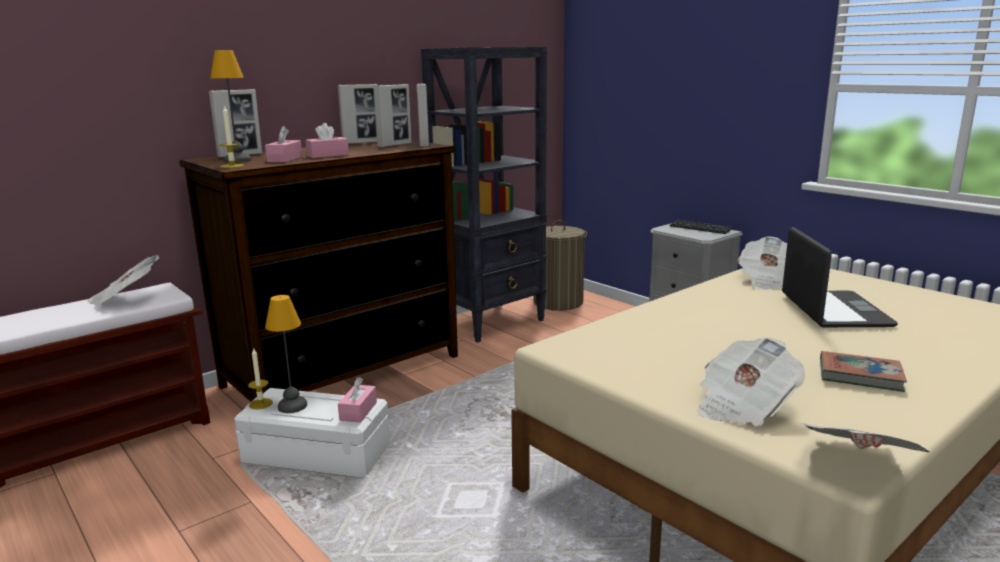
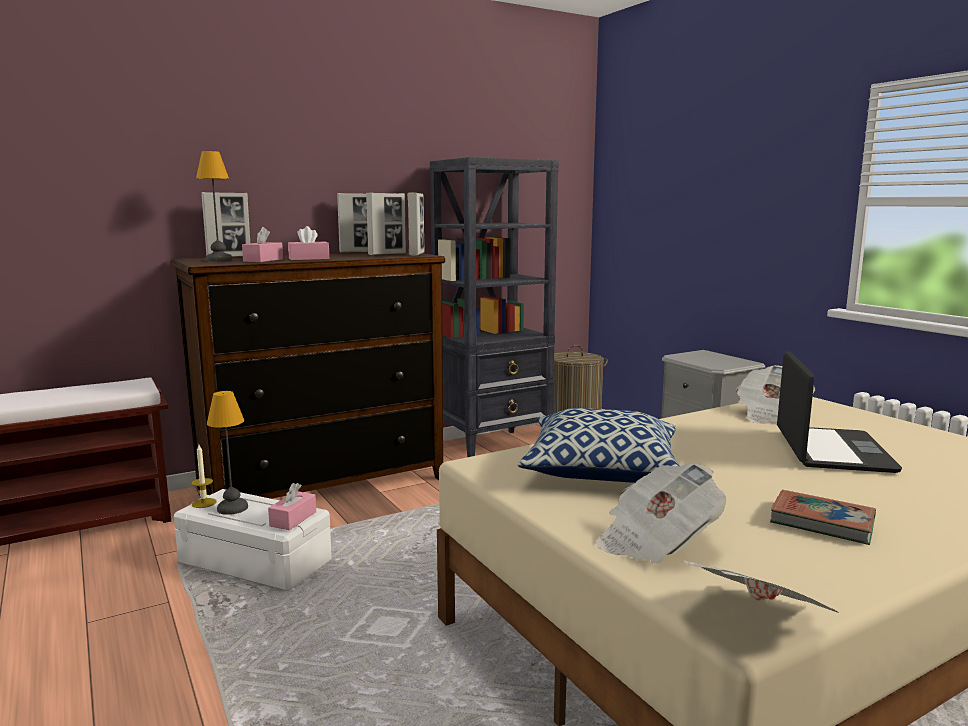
camera: 10 degrees right, 5 degrees down
newspaper [88,255,159,306] -> none
candle [220,105,244,168] -> none
keyboard [670,220,733,234] -> none
none -> pillow [517,408,680,483]

